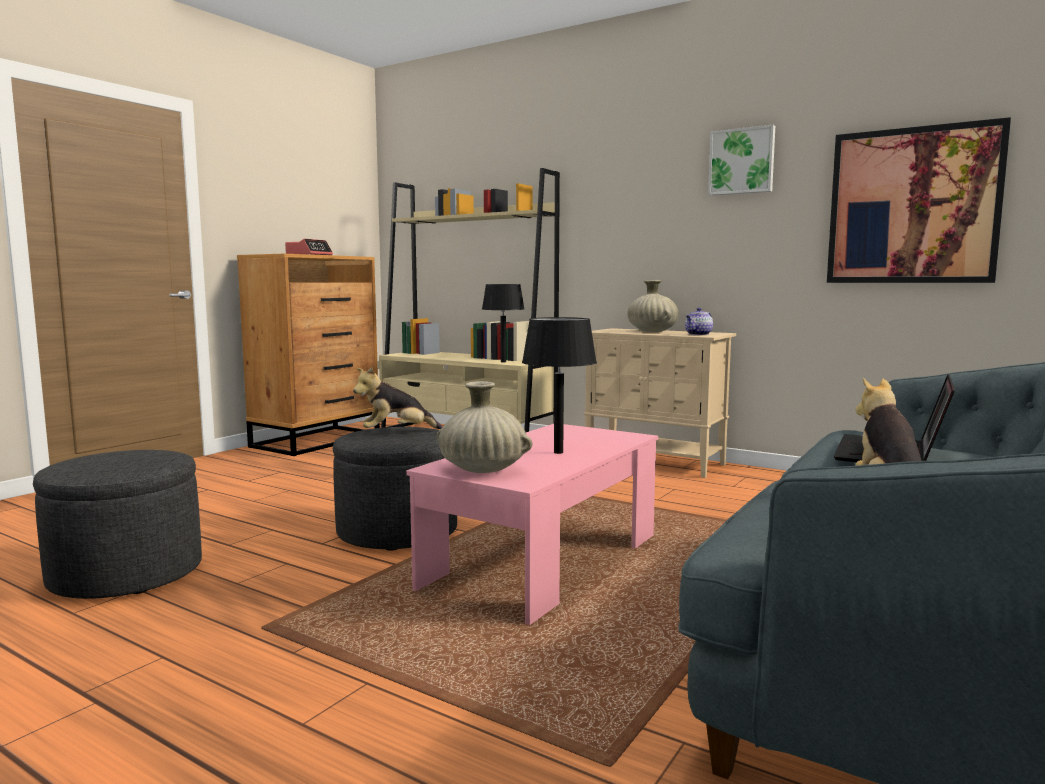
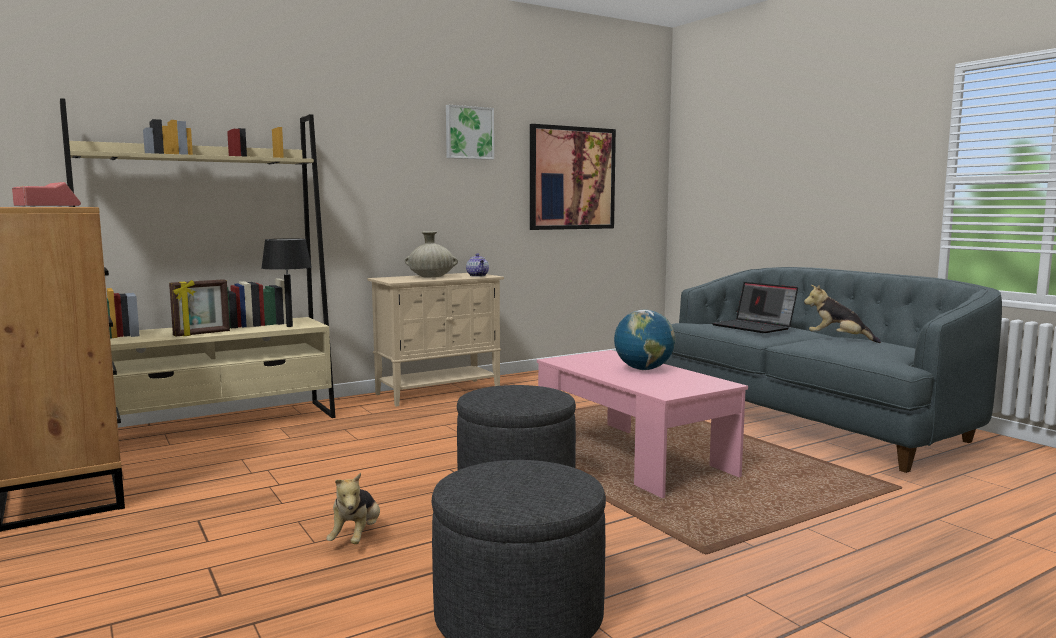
camera: 65 degrees left, 0 degrees up
plush toy [353,367,443,429] -> plush toy moved to [326,473,380,544]
beige vase [437,381,532,473] -> none
black table lamp [522,317,597,454] -> globe [614,310,675,370]
none -> picture frame [169,279,230,336]

